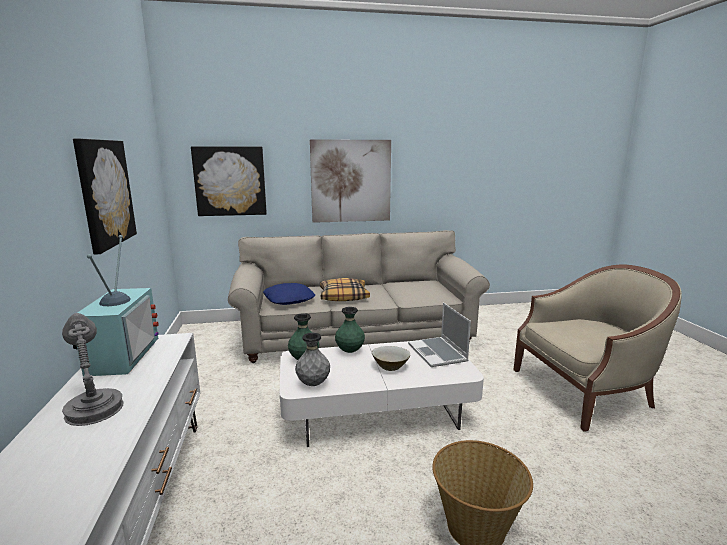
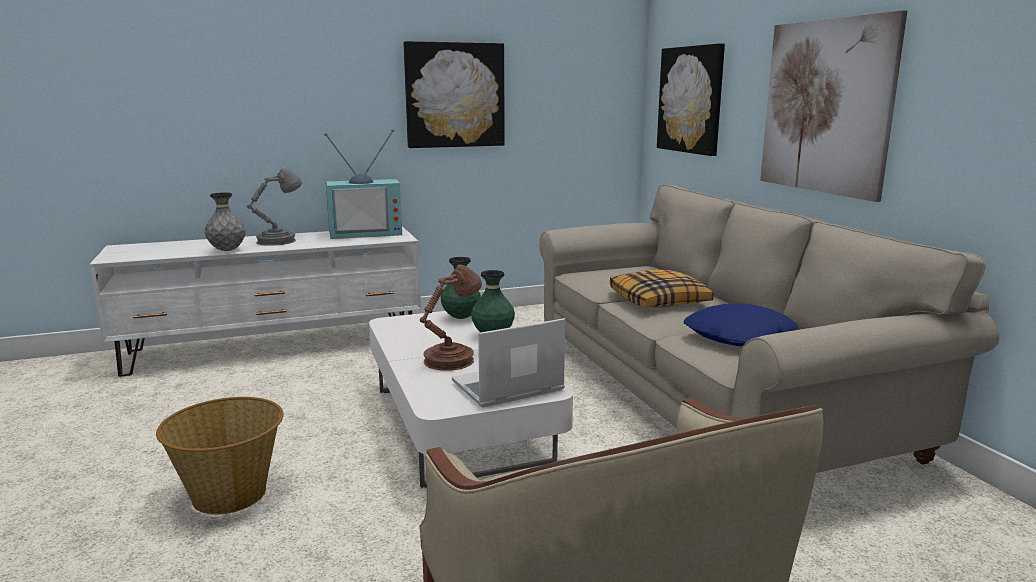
camera: 80 degrees right, 0 degrees up
blue pillow [263,283,315,305] -> blue pillow moved to [684,303,798,346]
grey vase [295,333,330,386] -> grey vase moved to [205,192,246,251]
beige bowl [372,346,410,371] -> brown table lamp [420,264,482,371]

